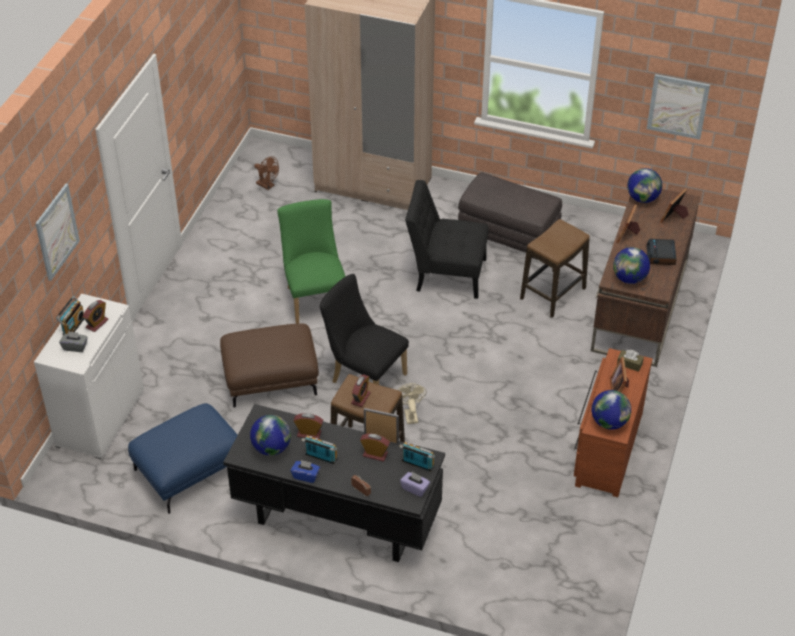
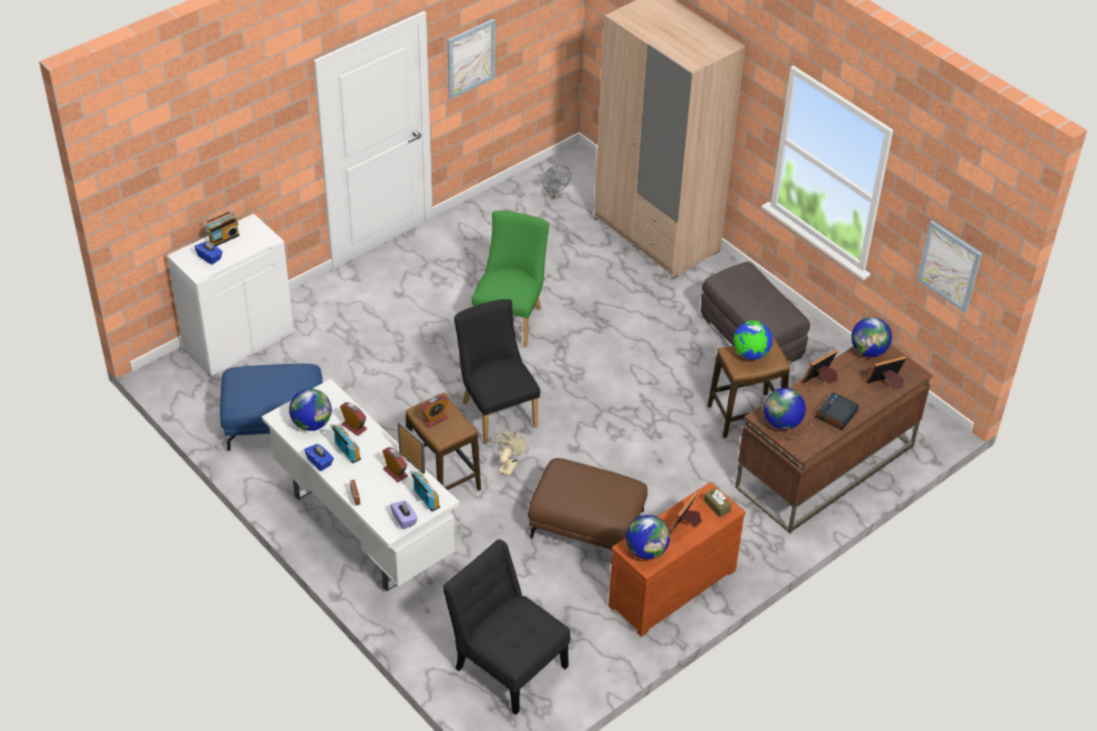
camera: 30 degrees right, 0 degrees up
picture [35,184,80,281] -> picture moved to [447,19,495,99]
grey tissue box [59,331,88,352] -> blue tissue box [195,239,223,265]
alarm clock [83,300,108,332] -> none
brown ottoman [220,324,319,408] -> brown ottoman moved to [528,458,648,550]
black desk [223,404,445,562] -> white desk [262,379,459,591]
brown fan [254,156,279,190] -> grey fan [542,165,571,199]
black chair [405,180,488,299] -> black chair moved to [442,539,570,715]
none -> globe [733,320,773,360]

